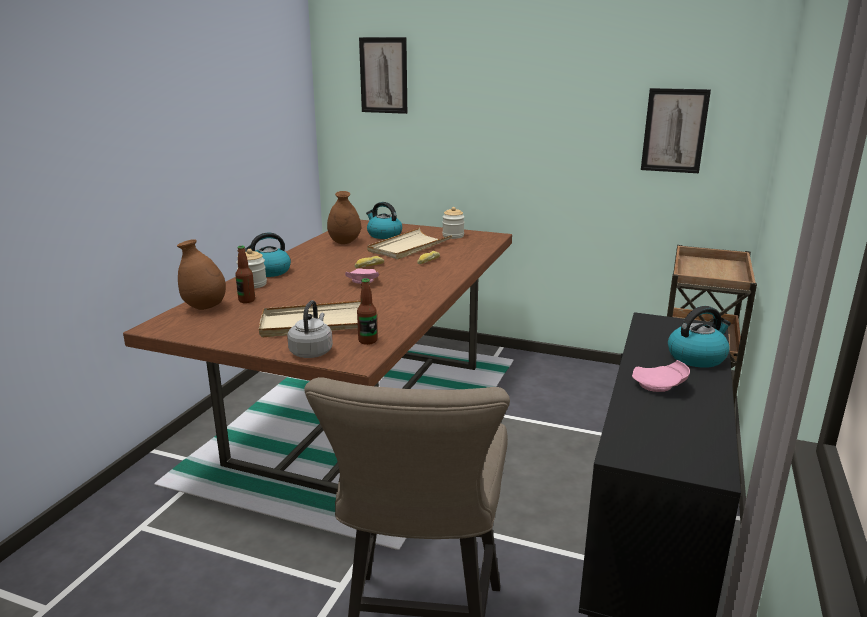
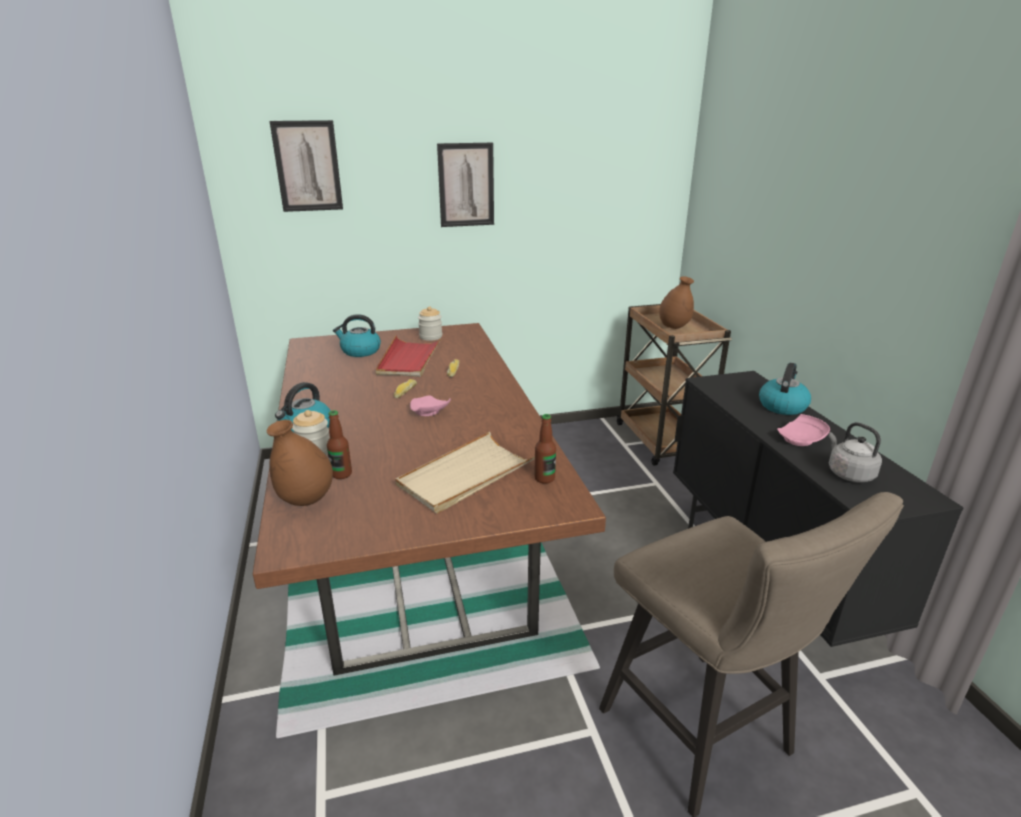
camera: 35 degrees left, 5 degrees up
grey kettle [287,300,333,358] -> grey kettle moved to [828,422,882,482]
brown vase [327,191,361,244] -> brown vase moved to [659,276,694,329]
beige tray [367,228,453,259] -> red tray [376,336,442,377]
picture [641,88,711,173] -> picture moved to [437,143,494,227]

